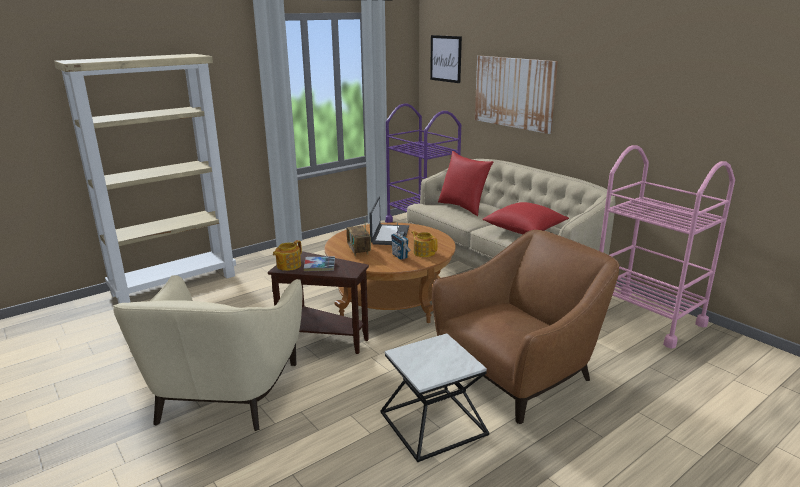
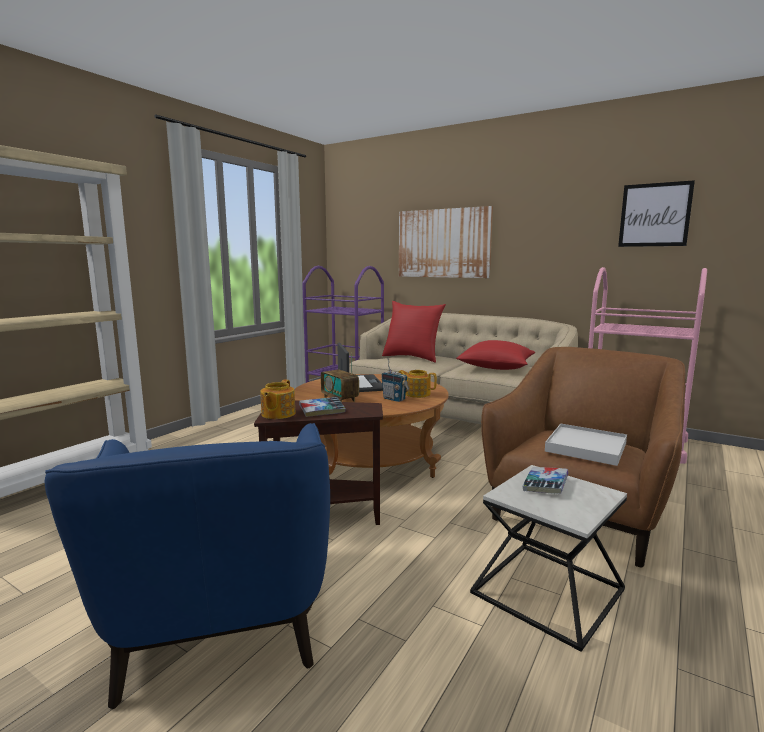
camera: 20 degrees left, 10 degrees down
beige armchair [113,275,303,431] -> blue armchair [45,423,330,709]
picture [430,35,462,83] -> picture moved to [618,180,695,247]
none -> book [522,467,568,494]
none -> white tray [545,424,627,466]

